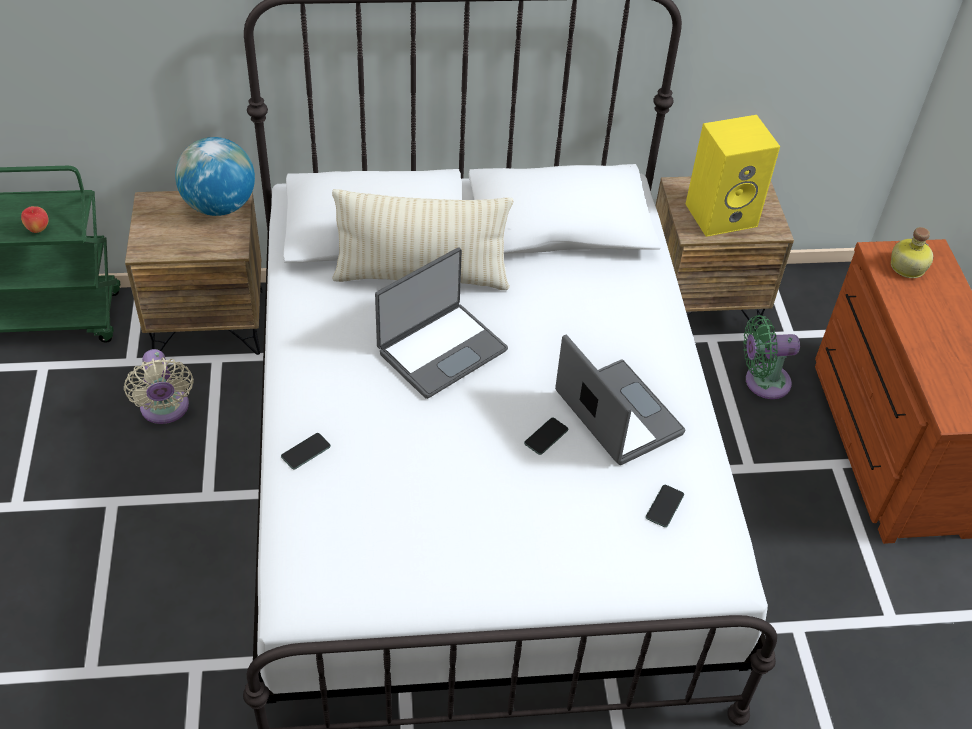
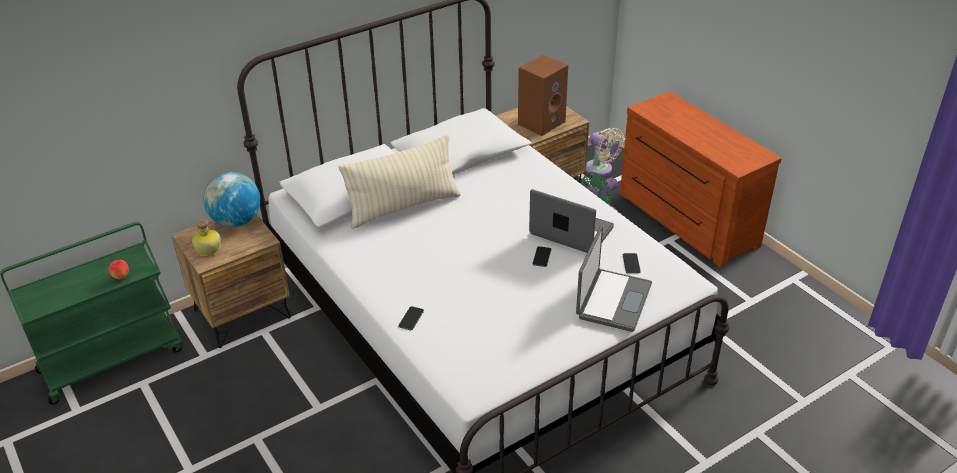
camera: 25 degrees left, 10 degrees down
beige fan [124,349,194,424] -> beige fan moved to [586,128,624,176]
laptop [375,248,508,399] -> laptop moved to [576,226,652,332]
yellow speaker [686,115,780,237] -> brown speaker [518,55,568,136]
bottle [891,227,933,278] -> bottle moved to [192,220,221,256]

